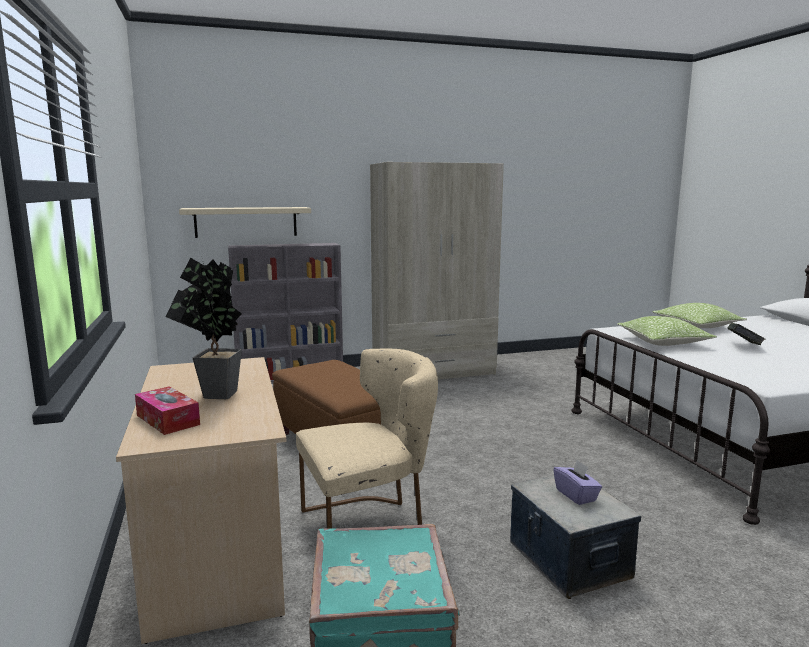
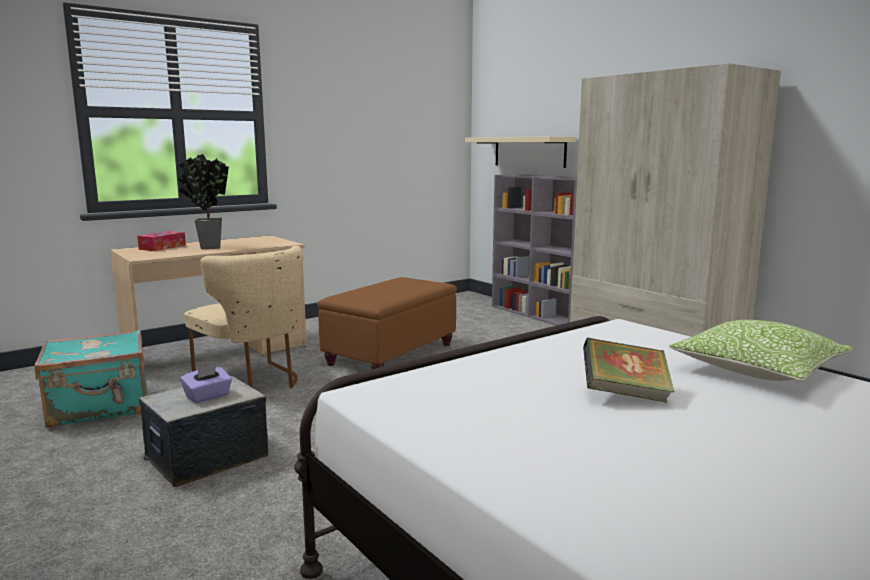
camera: 70 degrees right, 0 degrees up
pillow [617,316,717,346] -> none

